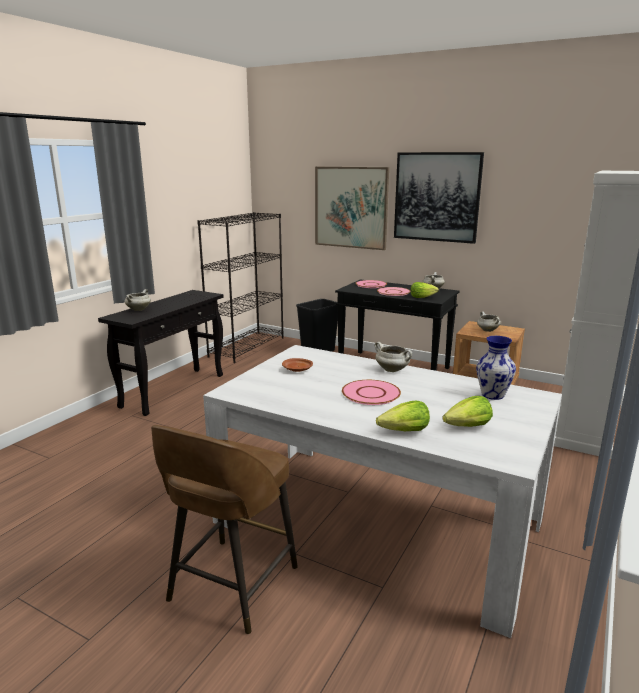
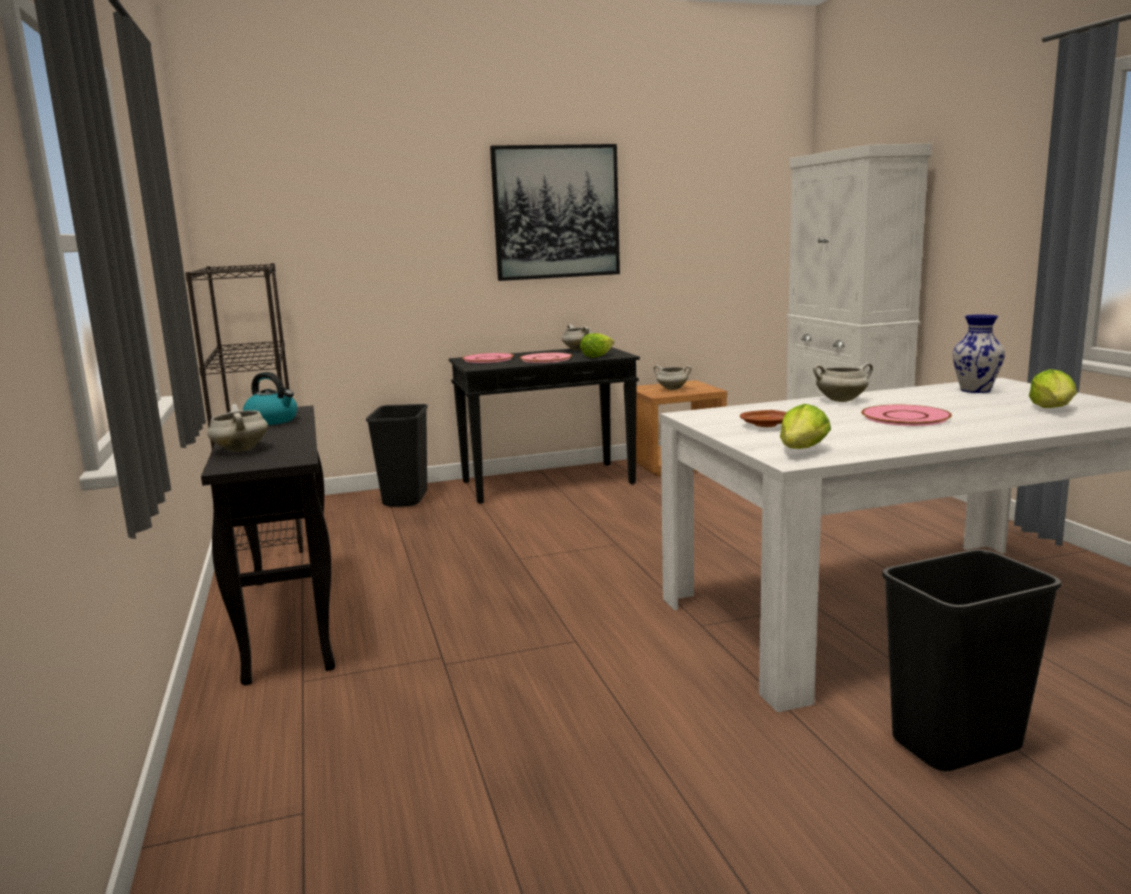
camera: 45 degrees left, 5 degrees down
brown stool [151,425,298,634] -> black trash can [882,549,1061,771]
picture [315,167,389,250] -> none
lettuce [376,401,430,431] -> lettuce moved to [780,404,831,449]
none -> kettle [243,372,297,425]

